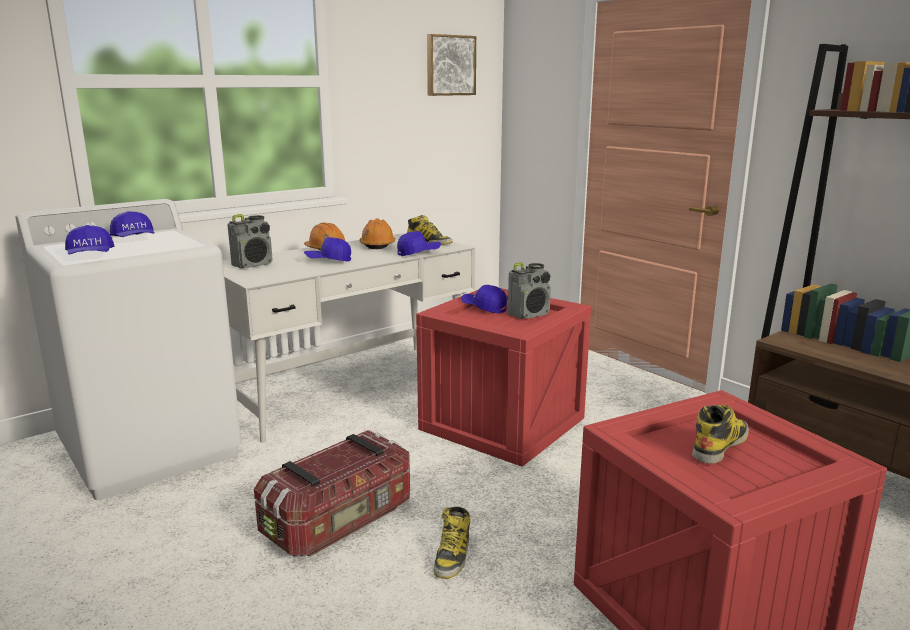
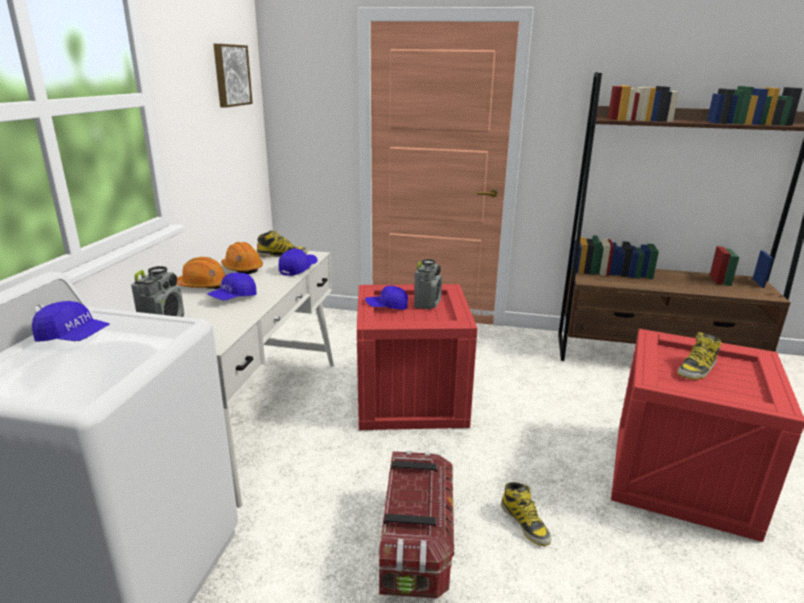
camera: 40 degrees left, 5 degrees up
blue cap [65,225,115,255] -> none
boot [692,405,749,464] -> boot turned 135 degrees counterclockwise [677,332,722,380]

